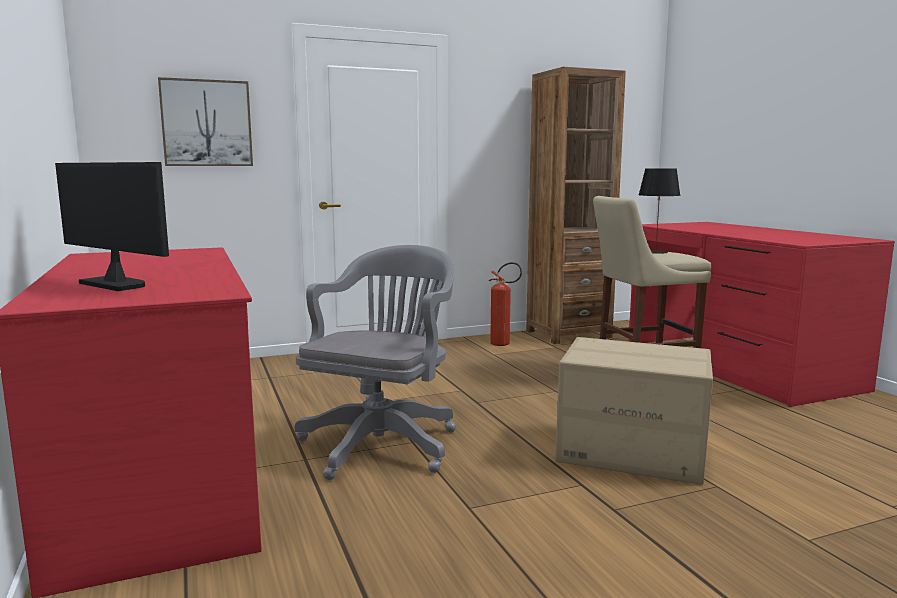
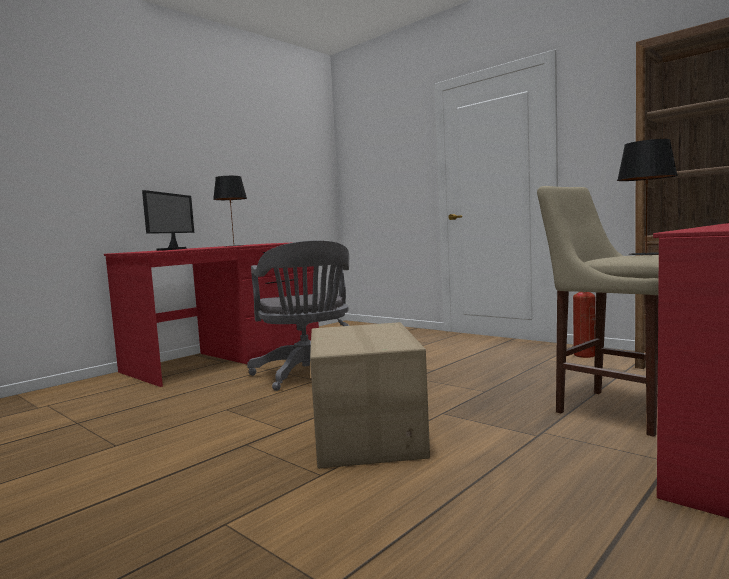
camera: 65 degrees right, 5 degrees down
picture [158,77,253,166] -> none
grey office chair [295,245,456,480] -> grey office chair turned 75 degrees clockwise [247,240,349,391]
none -> black table lamp [213,176,247,247]

